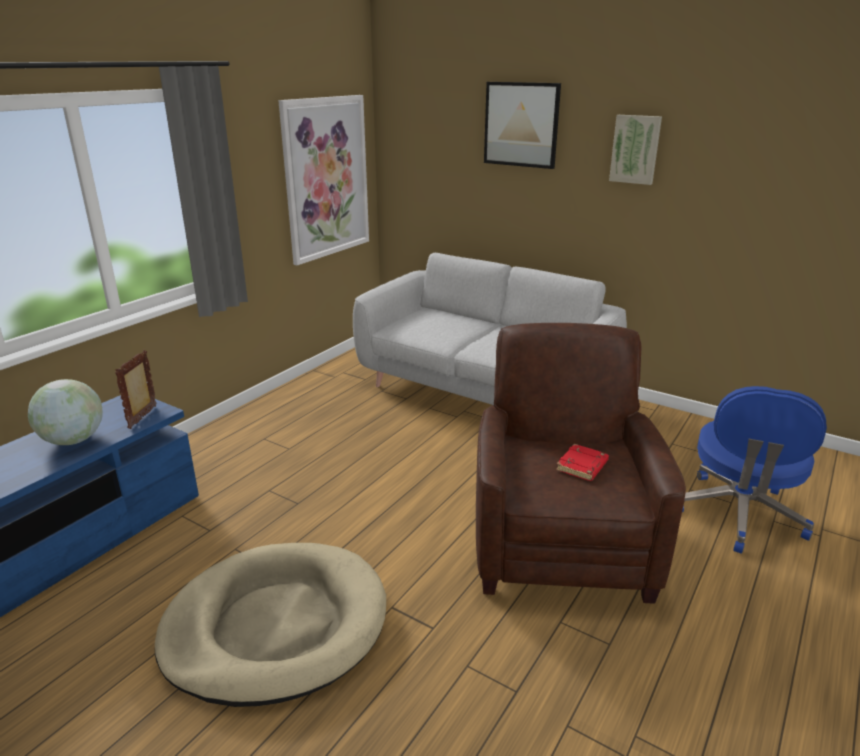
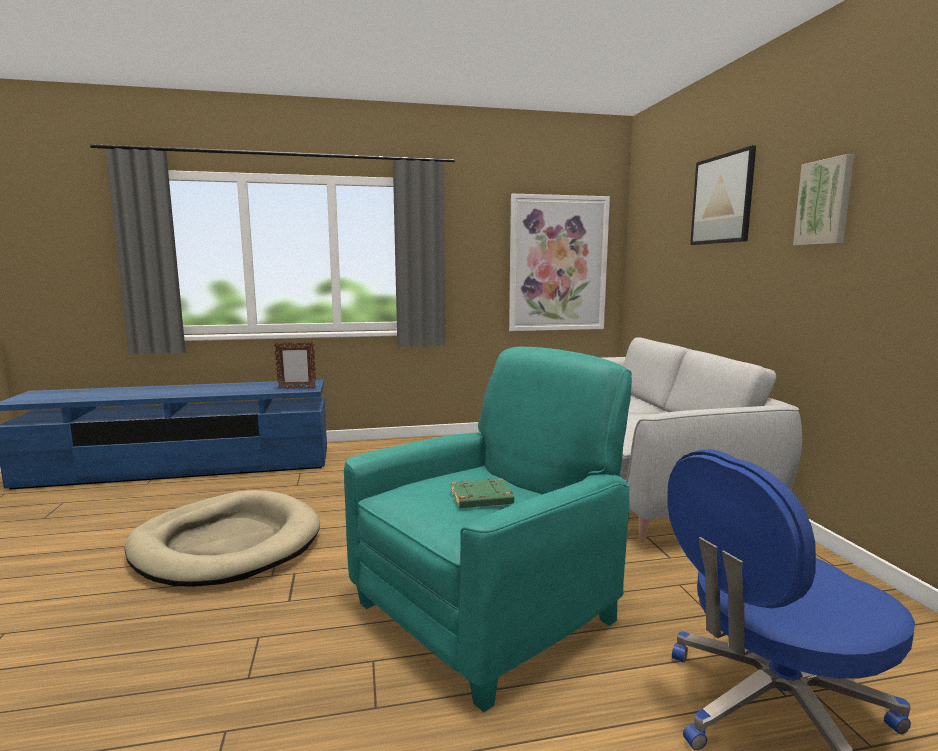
camera: 45 degrees right, 15 degrees down
globe [28,379,103,445] -> none
picture frame [115,350,157,429] -> picture frame turned 150 degrees counterclockwise [274,342,317,389]
brown armchair [476,323,686,604] -> turquoise armchair [344,347,632,712]
red book [556,444,609,481] -> green book [451,478,514,508]

